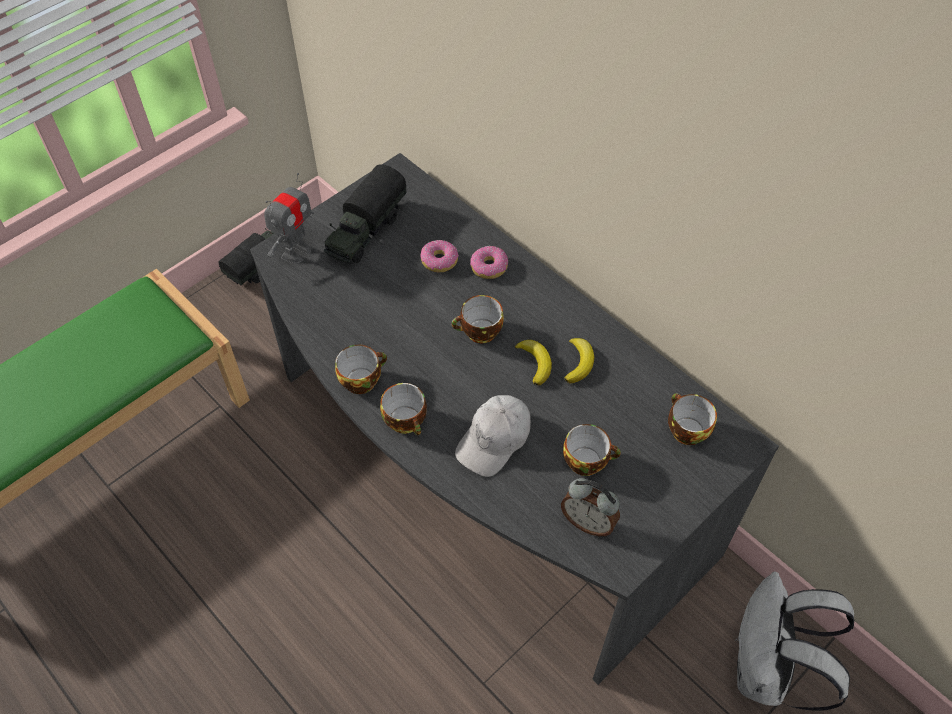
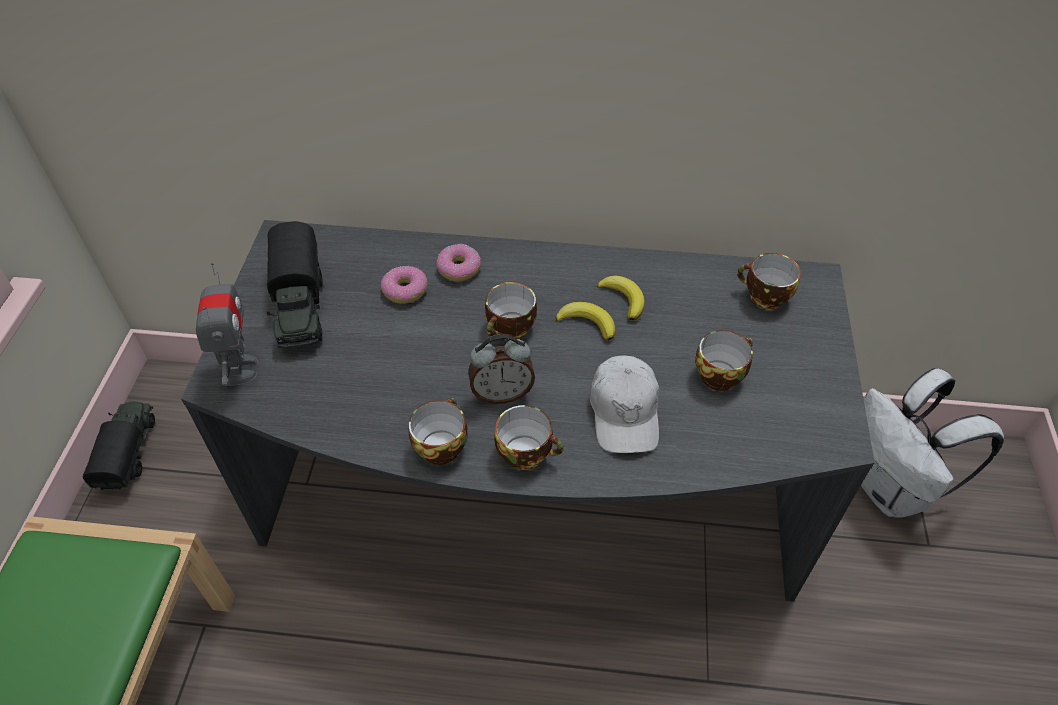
camera: 40 degrees left, 5 degrees down
alarm clock [561,478,620,536] -> alarm clock moved to [468,334,535,404]

